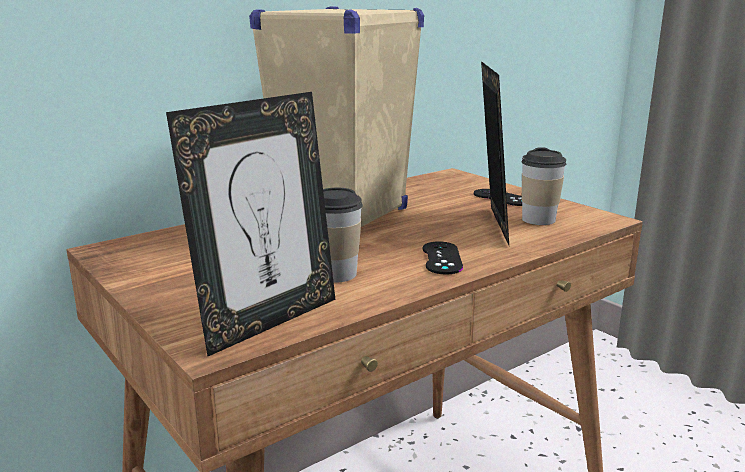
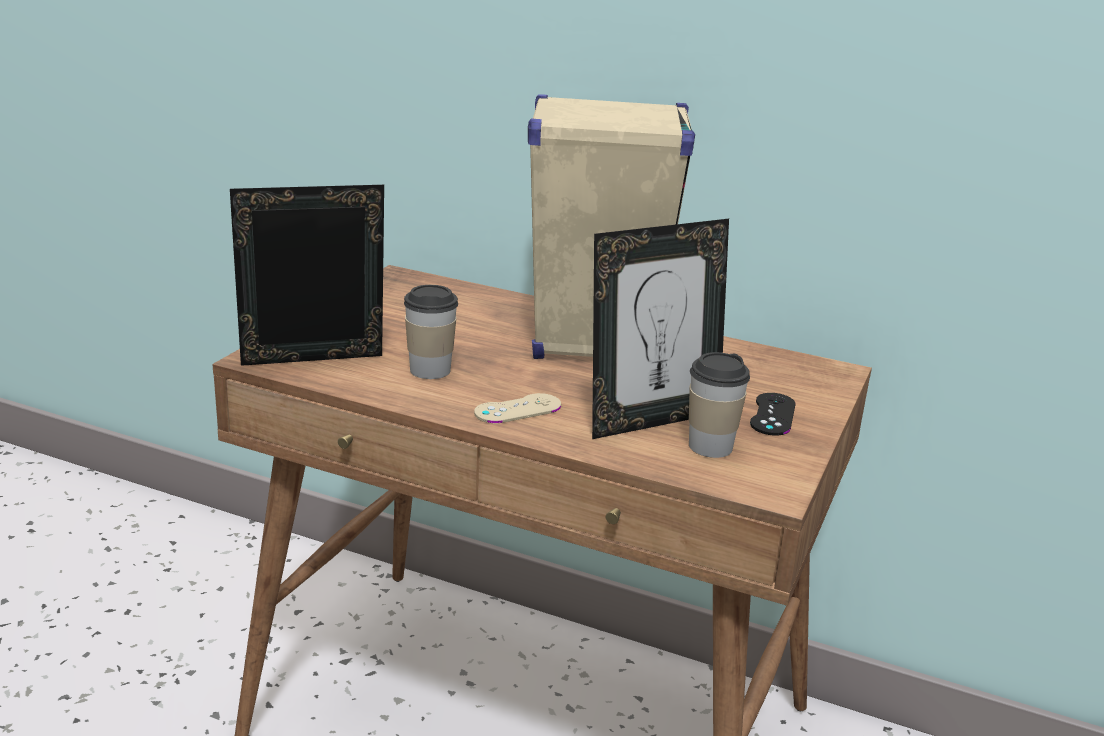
camera: 60 degrees right, 5 degrees up
picture frame [166,92,335,356] -> picture frame turned 150 degrees clockwise [230,185,384,366]
black game controller [423,241,463,275] -> beige game controller [474,393,561,423]

